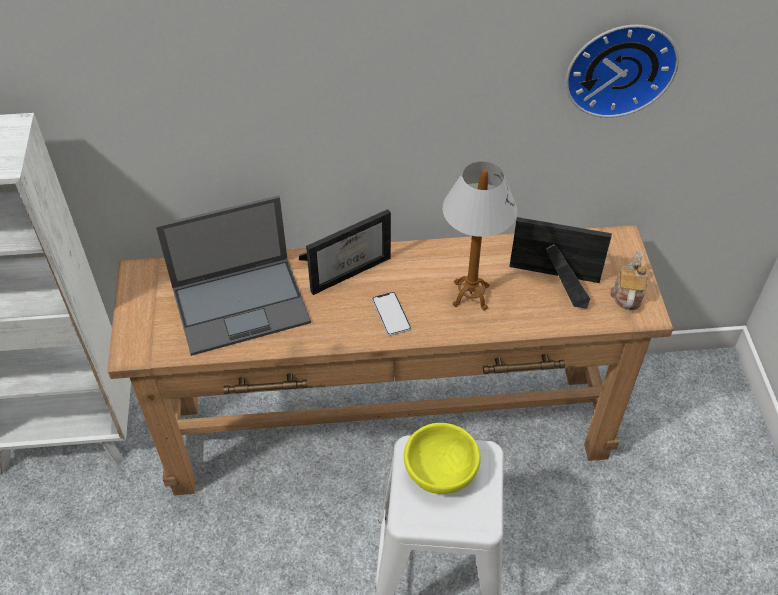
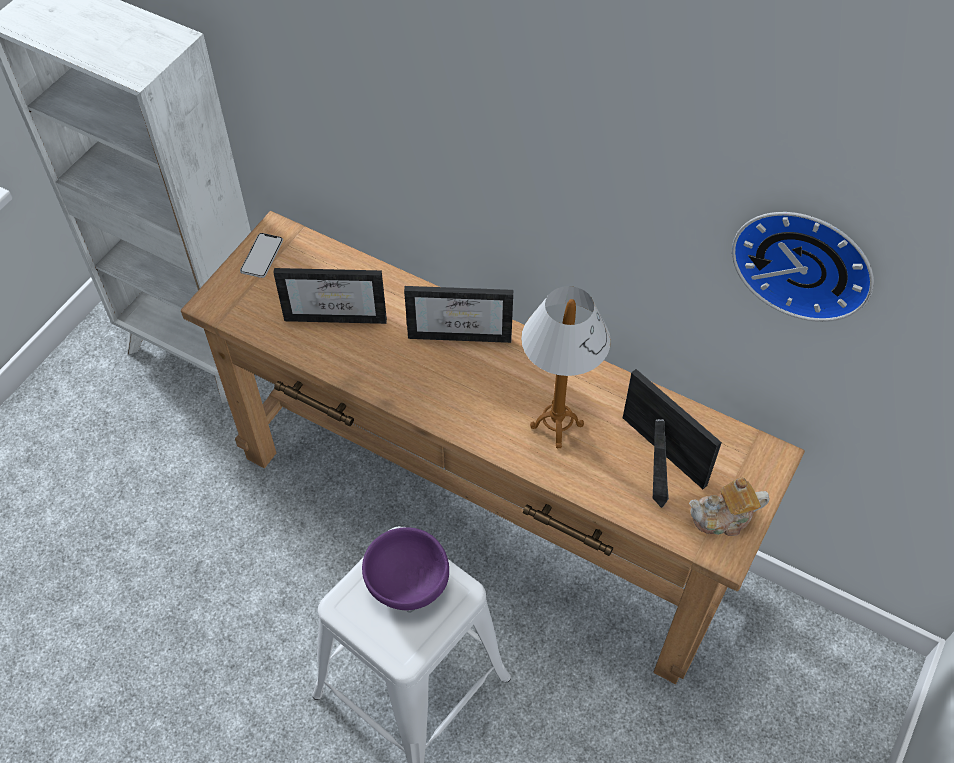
camera: 35 degrees right, 5 degrees up
laptop [156,195,311,356] -> picture frame [273,268,387,324]
phone [372,292,411,336] -> phone moved to [240,233,283,278]
yellow bowl [404,423,481,494] -> purple bowl [362,527,449,610]
teapot [610,251,648,310] -> teapot turned 150 degrees counterclockwise [689,478,769,536]

